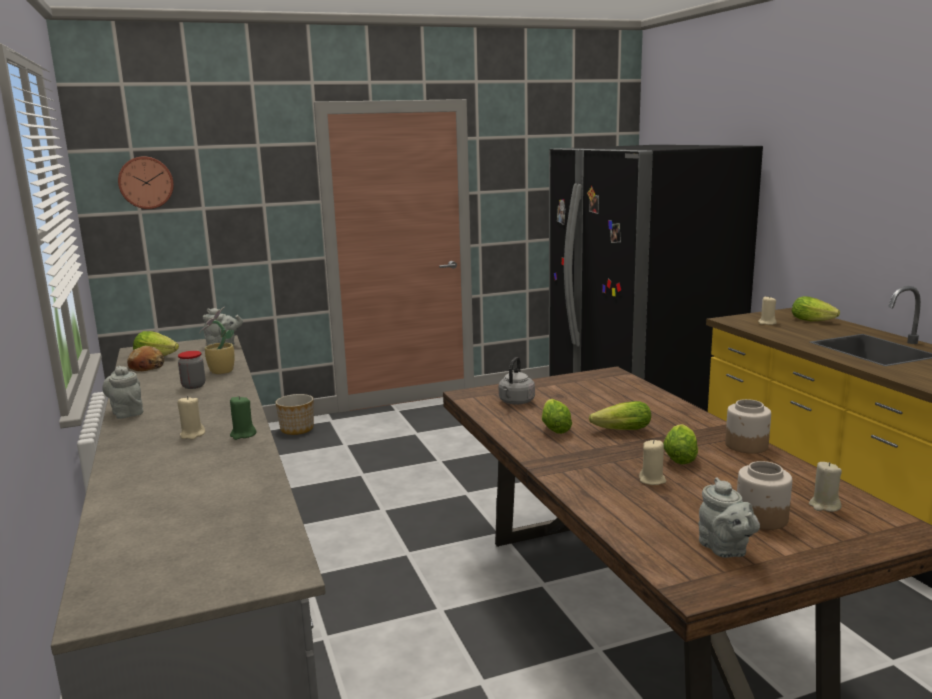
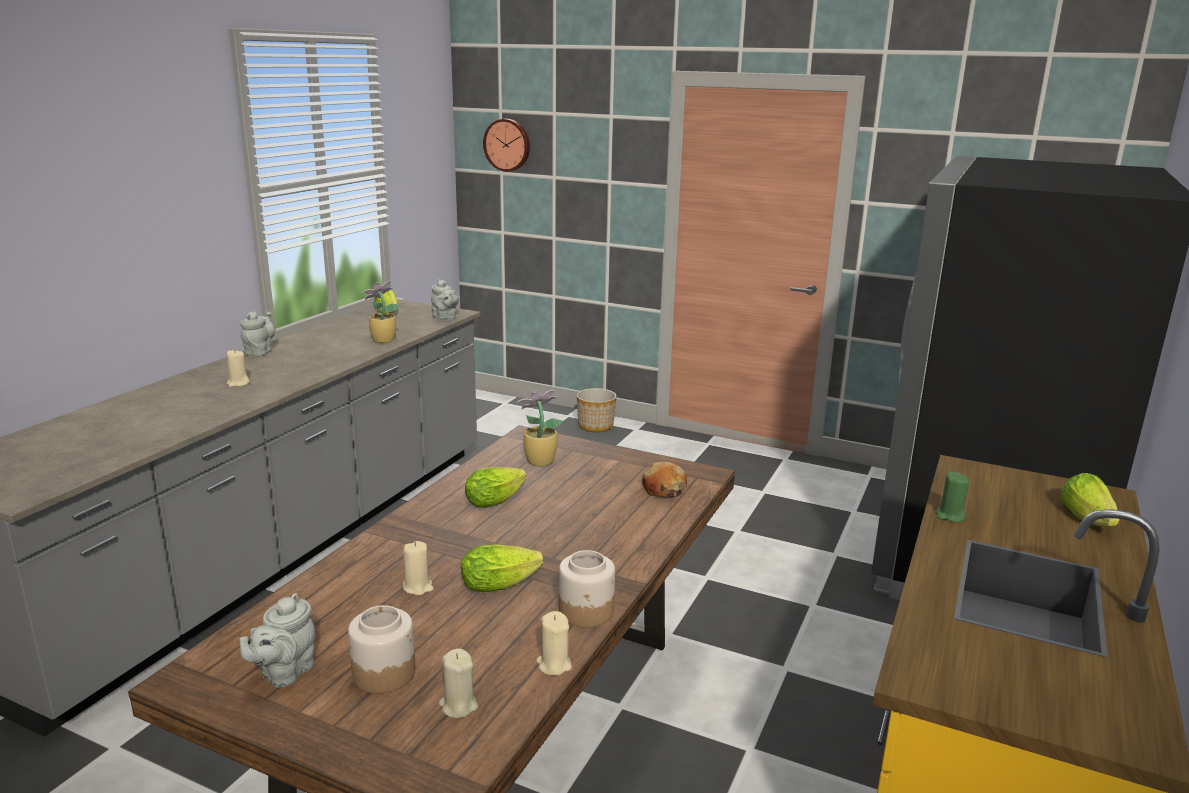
camera: 45 degrees right, 5 degrees up
bread [127,346,164,371] -> bread moved to [642,462,687,498]
jar [178,351,205,389] -> none
green candle [230,396,256,440] -> green candle moved to [935,471,970,522]
grey kettle [499,357,535,404] -> potted plant [517,390,563,466]
lettuce [589,401,651,430] -> none
beige candle [758,296,777,325] -> beige candle moved to [536,611,572,676]

